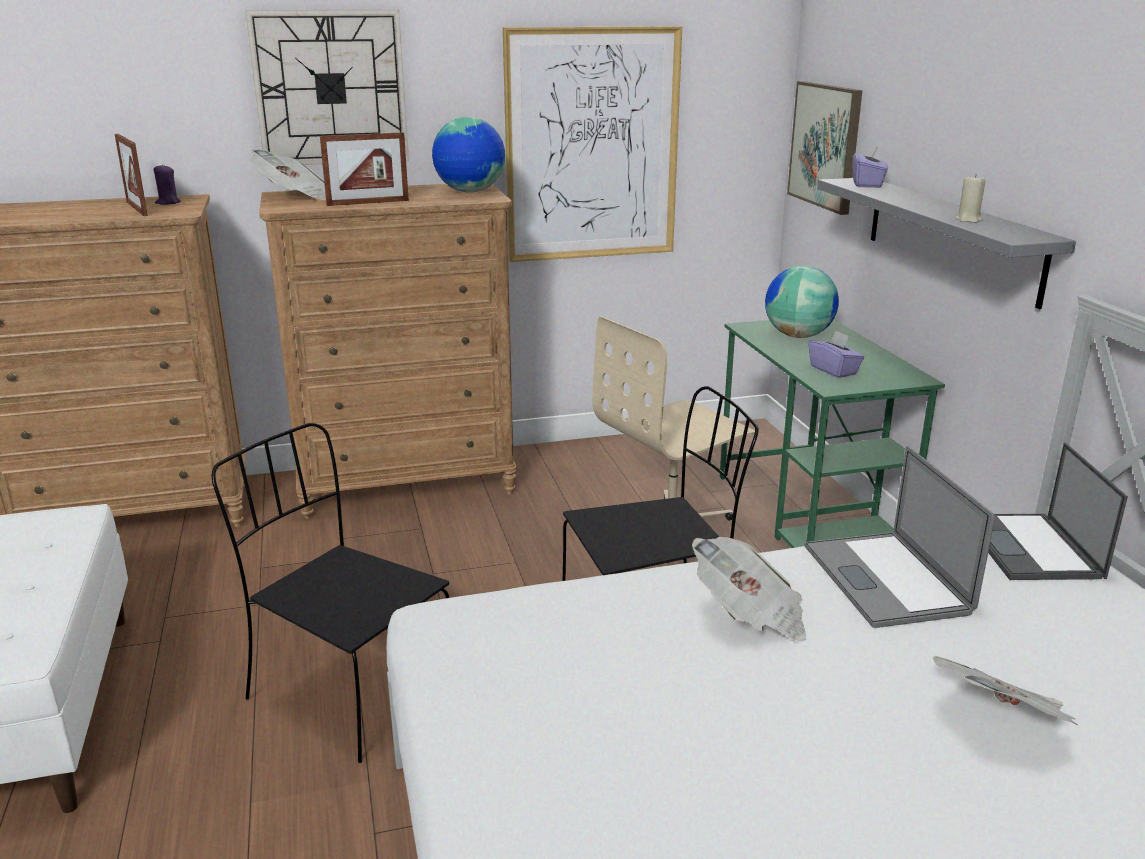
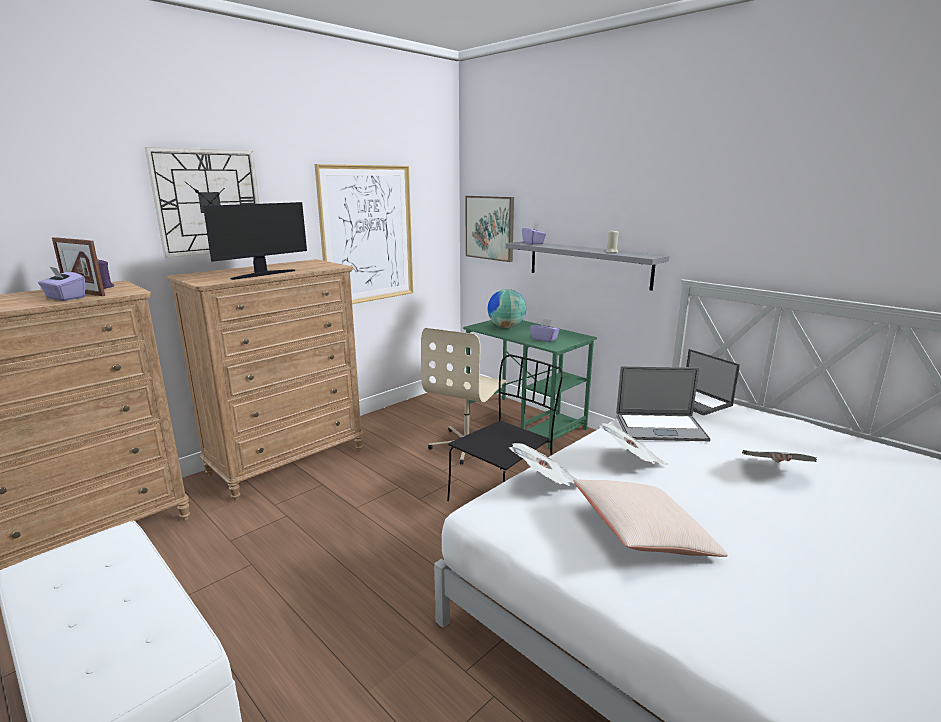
camera: 30 degrees left, 5 degrees down
black chair [212,423,449,763] -> none
newspaper [250,149,326,200] -> newspaper moved to [509,443,576,486]
picture frame [320,132,409,206] -> monitor [203,202,307,280]
globe [432,117,505,193] -> none
laptop [804,446,995,628] -> laptop turned 45 degrees counterclockwise [616,366,710,441]
none -> purple tissue box [38,266,85,301]
none -> beige pillow [574,479,728,557]

